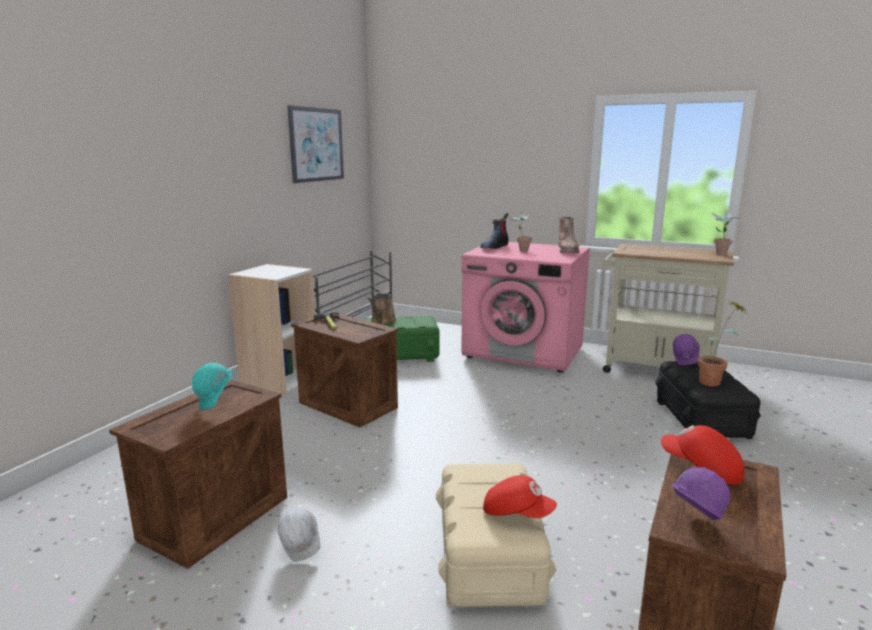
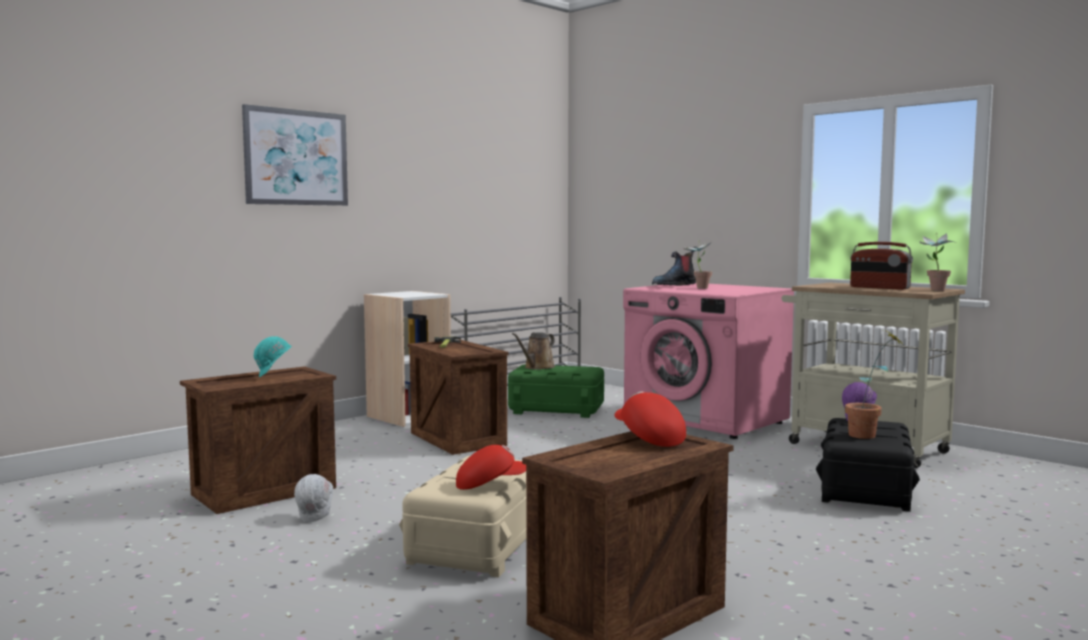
camera: 20 degrees right, 10 degrees down
picture [287,105,344,183] -> picture moved to [242,104,348,206]
red cap [483,475,557,518] -> red cap turned 60 degrees counterclockwise [456,445,526,490]
brown boot [559,216,579,253] -> none
purple hard hat [671,467,730,520] -> none
none -> radio [850,242,913,290]

